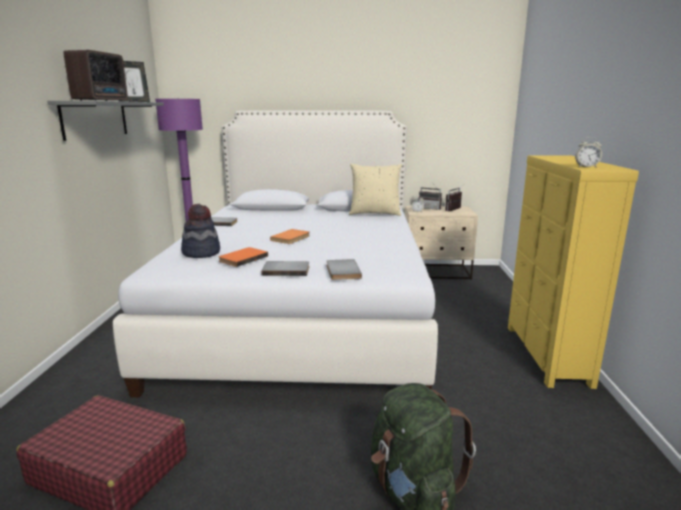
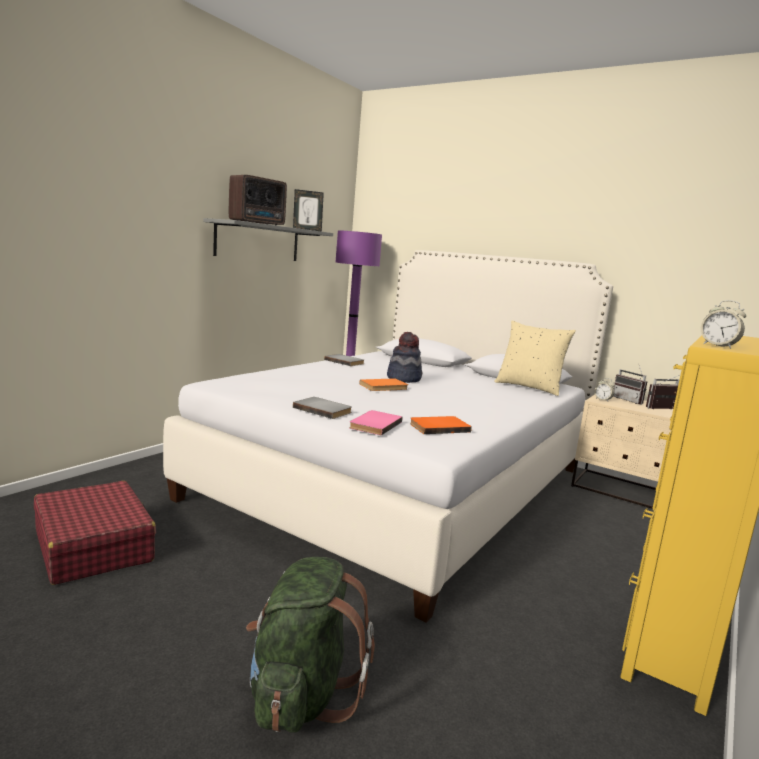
camera: 30 degrees right, 5 degrees down
hat [181,204,220,258] -> hat moved to [387,332,422,383]
orange book [218,247,268,267] -> orange book moved to [410,416,472,434]
grey book [327,259,362,280] -> pink book [349,410,402,435]

